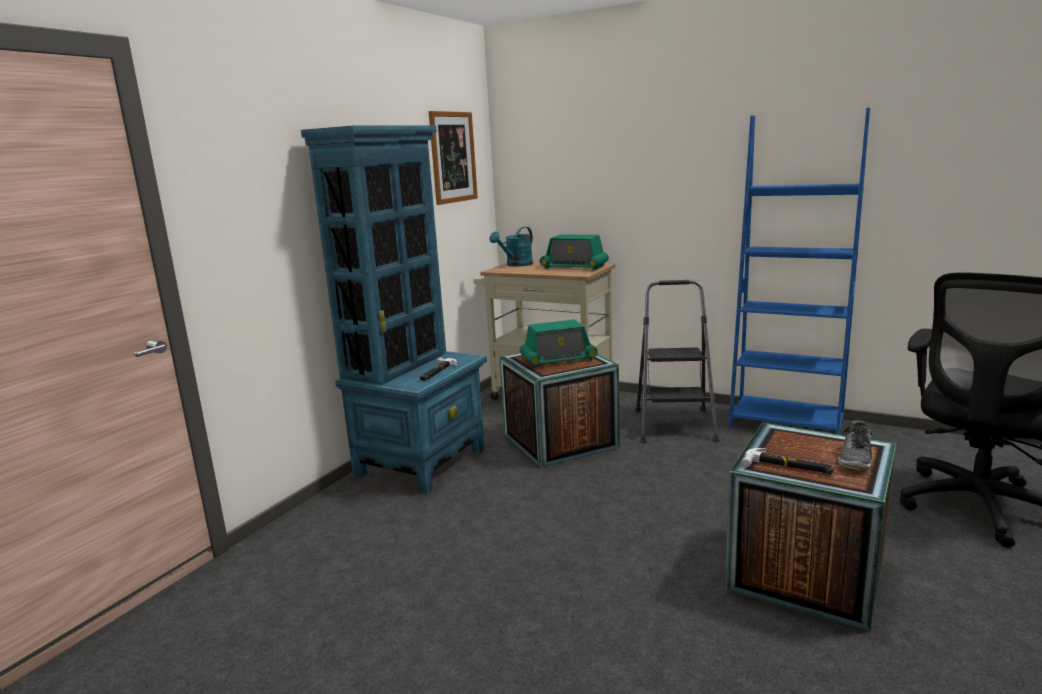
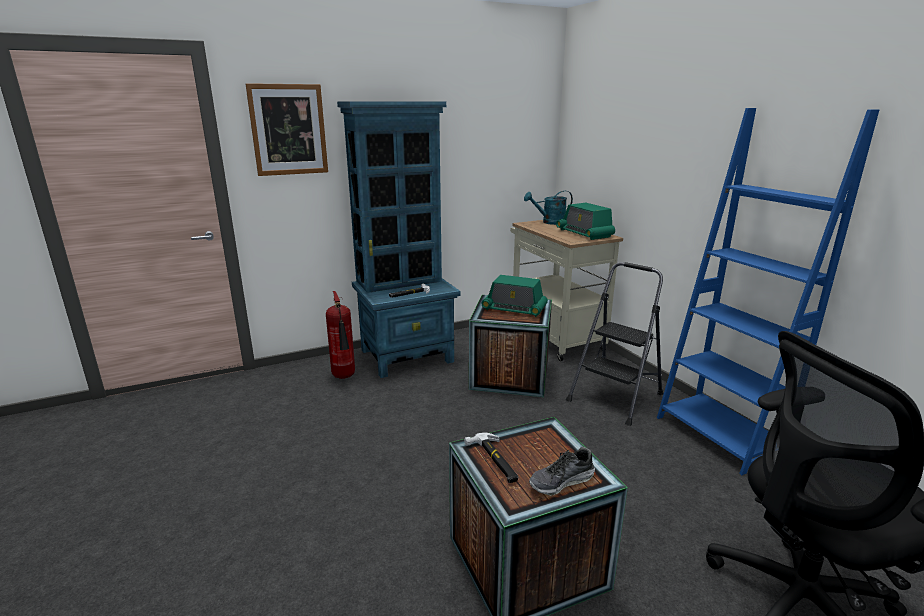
camera: 35 degrees right, 5 degrees up
picture [429,111,478,205] -> picture moved to [246,83,328,176]
none -> fire extinguisher [326,291,355,379]

